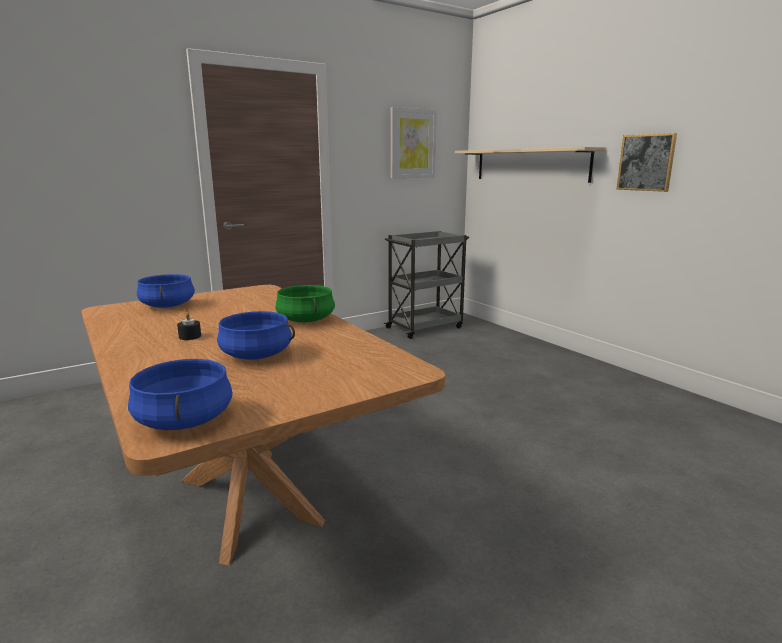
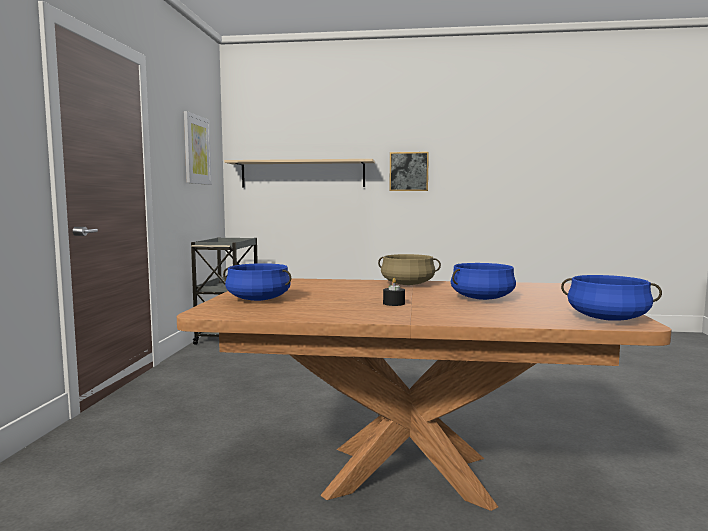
camera: 50 degrees left, 10 degrees down
green cooking pot [276,285,335,323] -> beige cooking pot [378,254,441,285]

